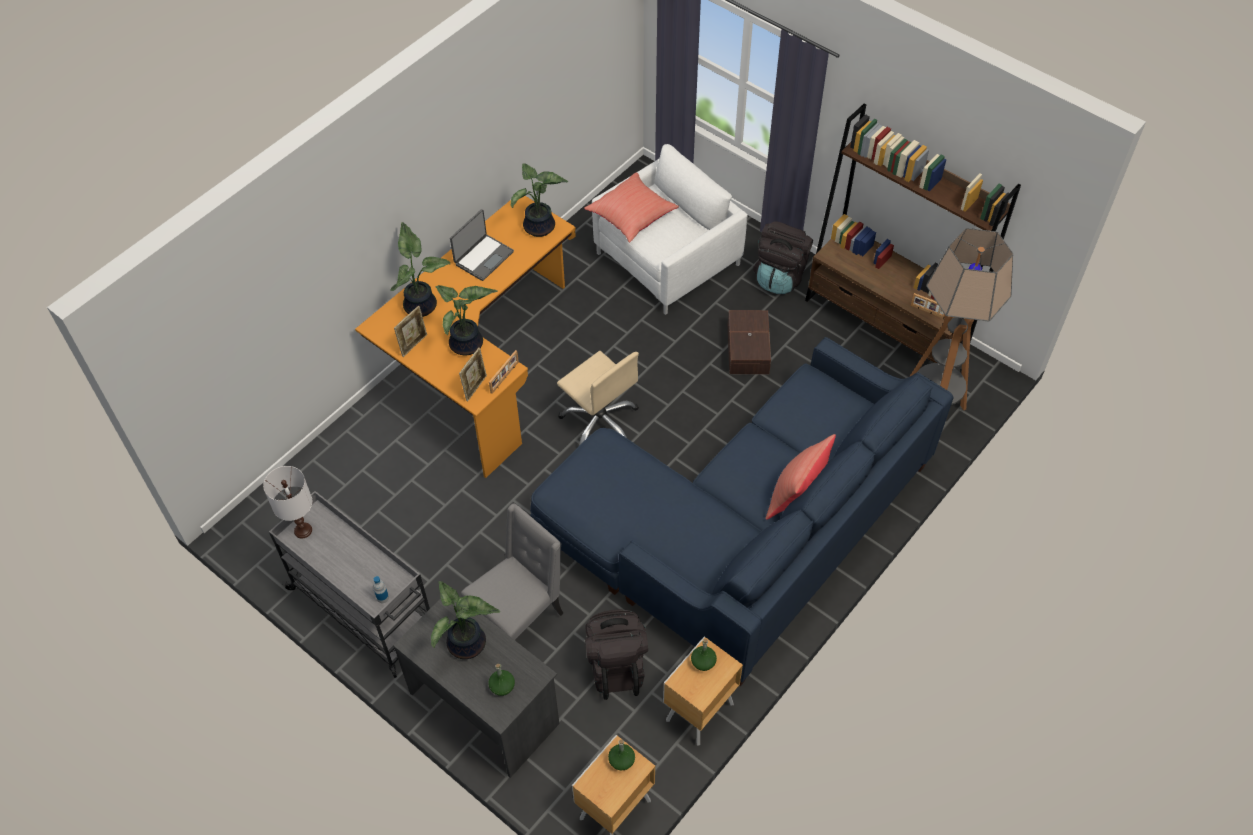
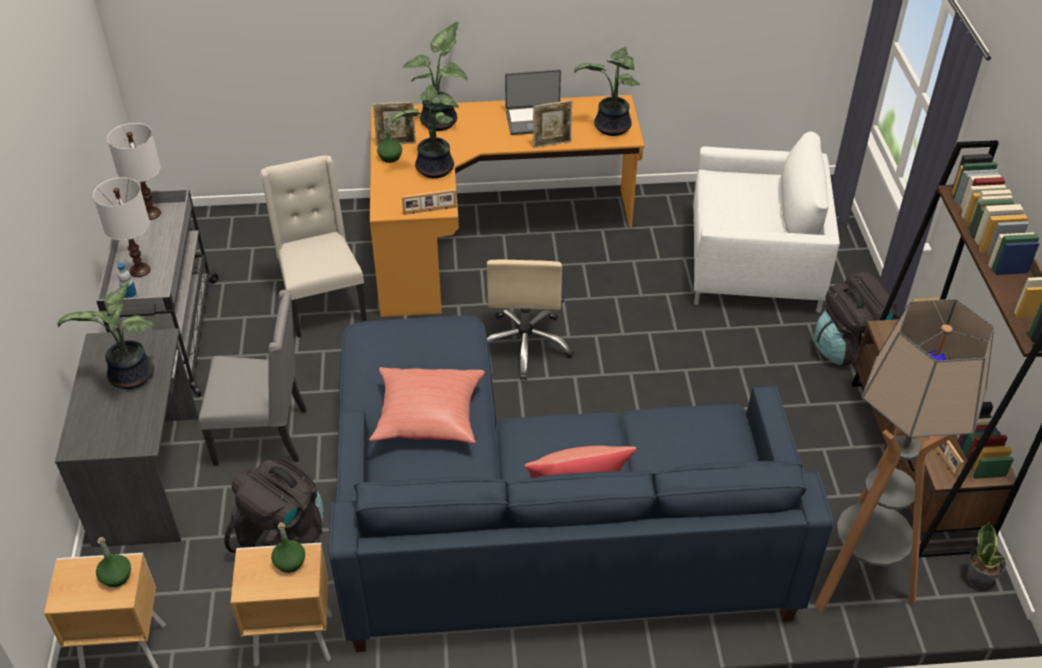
camera: 45 degrees right, 10 degrees down
picture frame [459,347,487,402] -> picture frame moved to [533,100,572,148]
green bottle [488,664,515,696] -> green bottle moved to [377,117,402,163]
red pillow [584,172,679,243] -> red pillow moved to [369,367,485,443]
brown storage box [728,310,771,375] -> none
none -> white table lamp [93,177,151,277]
none -> beige chair [260,155,367,337]
none -> potted plant [966,523,1006,589]

